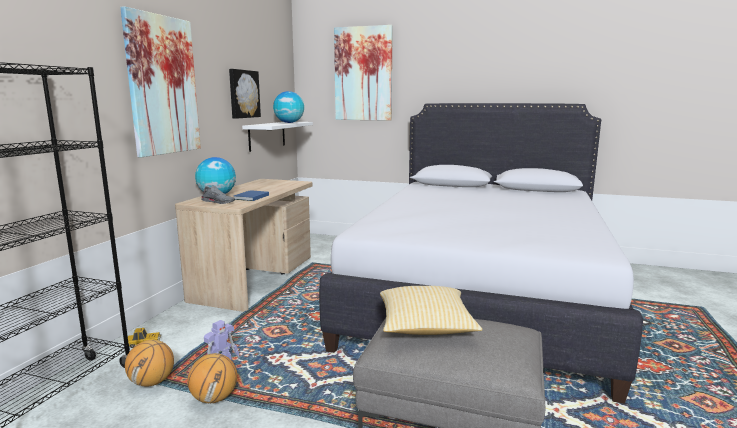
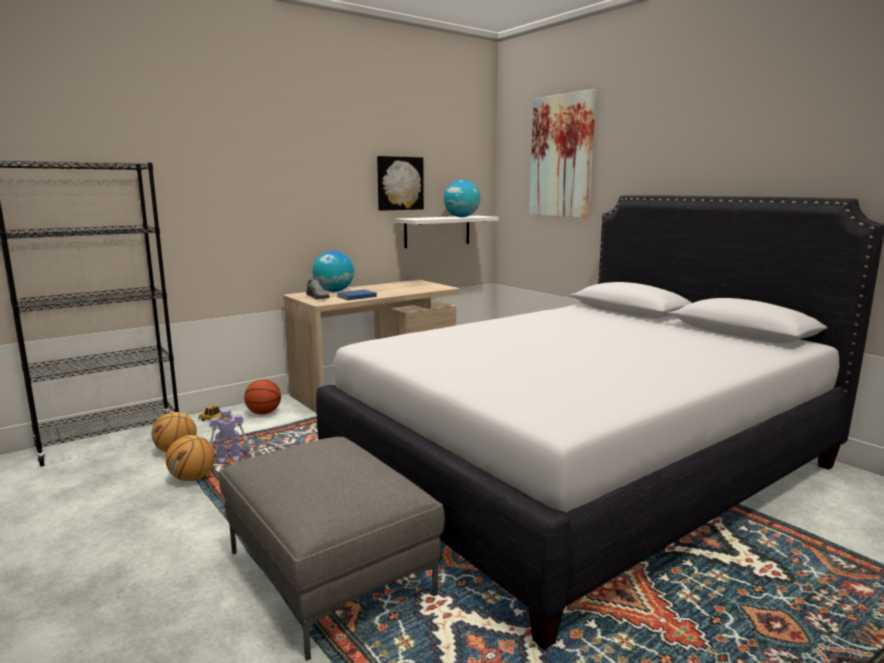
camera: 35 degrees right, 0 degrees up
picture [120,6,201,157] -> none
pillow [380,286,482,335] -> none
none -> basketball [244,379,281,415]

